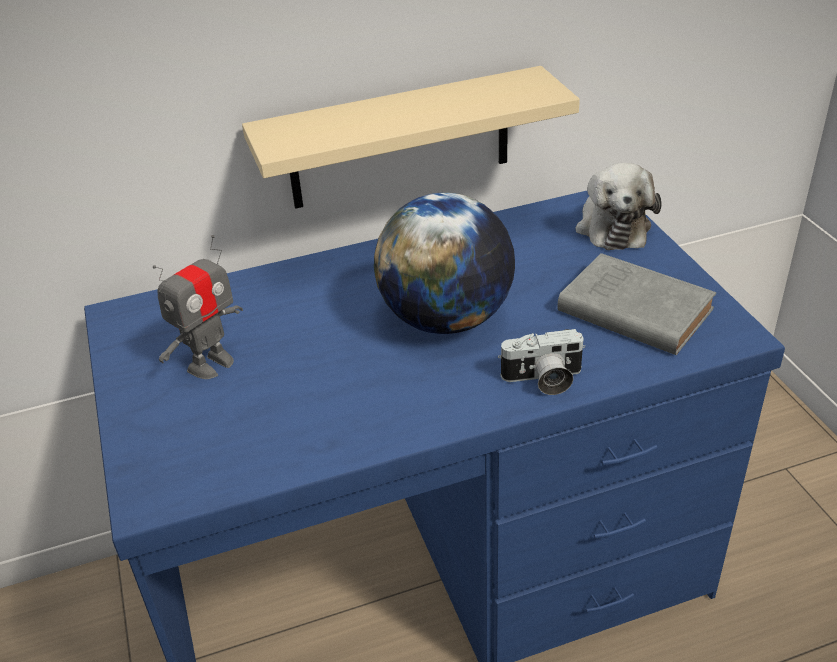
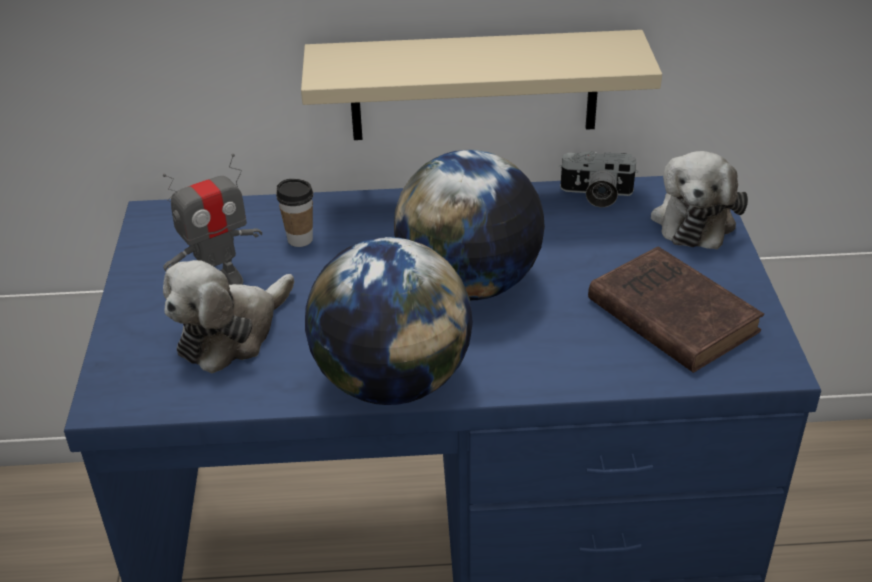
camera: 15 degrees right, 0 degrees up
camera [498,329,585,395] -> camera moved to [559,151,638,207]
grey book [557,253,716,355] -> brown book [588,246,764,373]
none -> plush toy [163,260,294,374]
none -> cup [276,179,314,247]
none -> globe [305,237,473,405]

